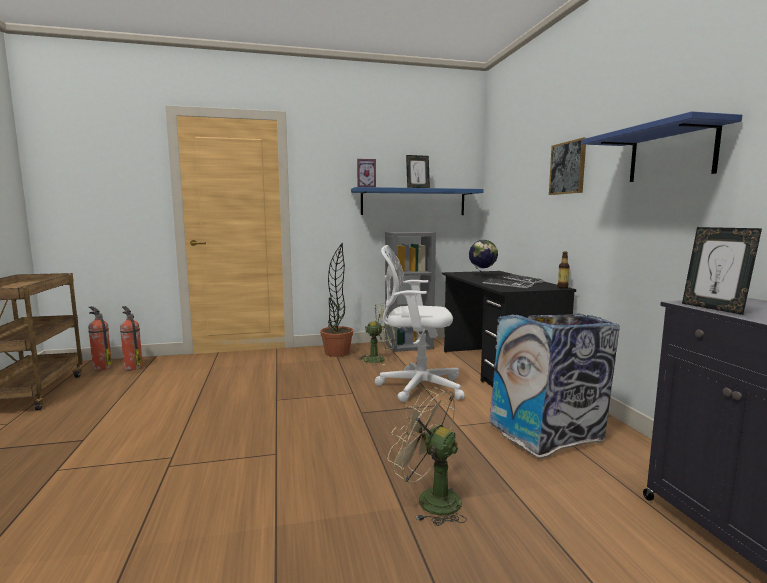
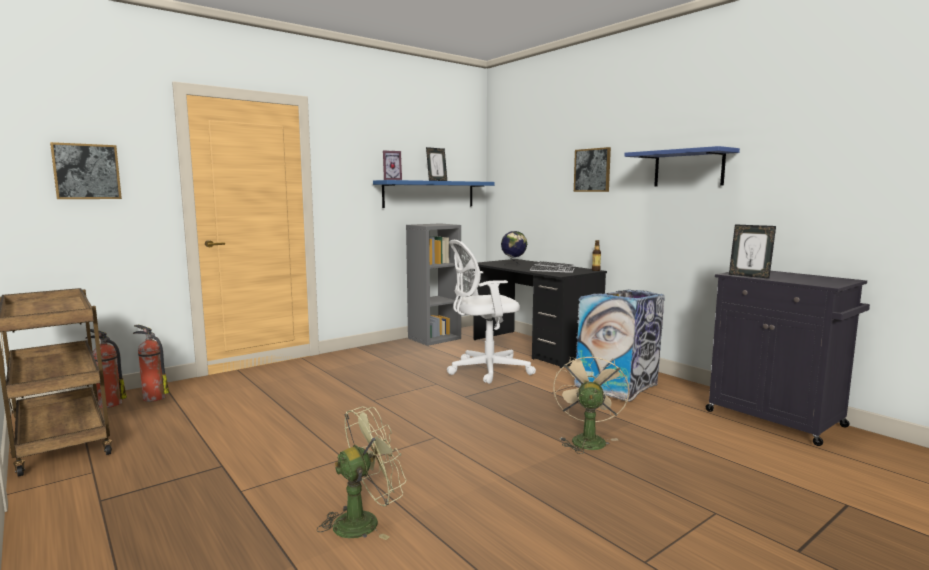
camera: 25 degrees left, 0 degrees up
potted plant [320,242,354,357] -> none
green fan [357,303,395,365] -> green fan moved to [317,407,407,540]
beige fan [388,388,467,526] -> beige fan turned 90 degrees clockwise [553,352,629,454]
none -> picture [50,142,122,199]

